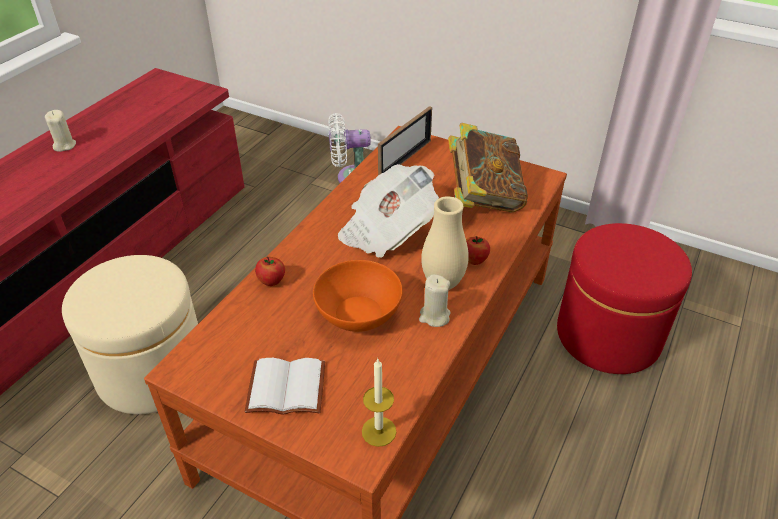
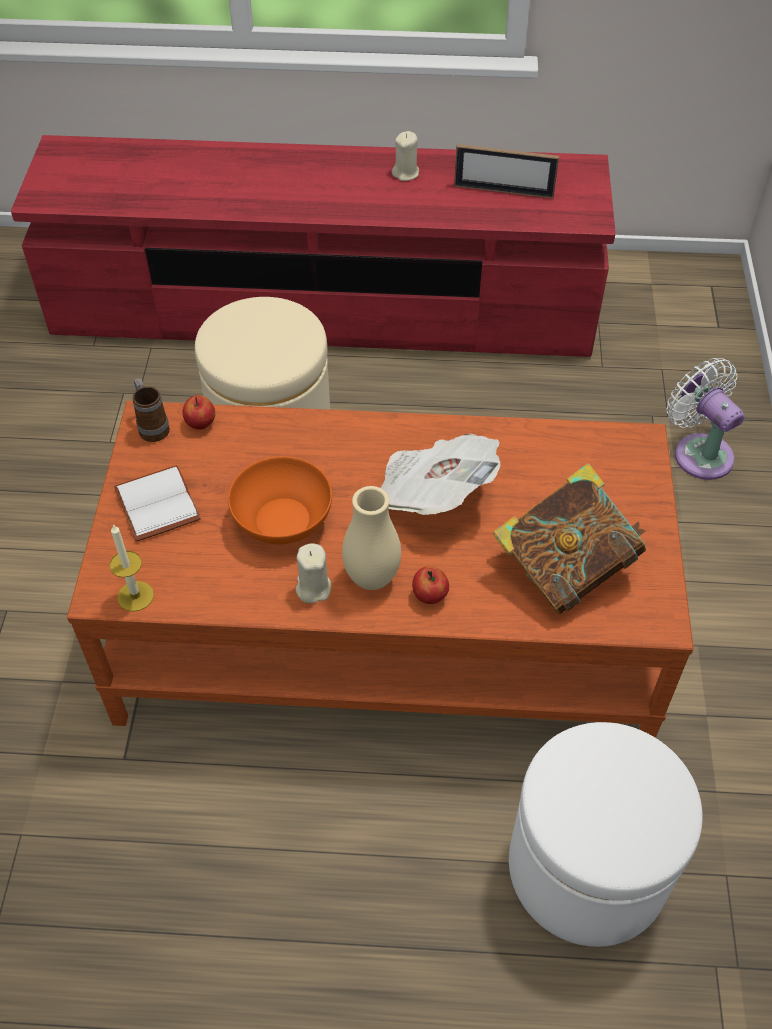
camera: 65 degrees right, 10 degrees up
apple [255,257,285,286] -> apple moved to [183,395,215,430]
picture frame [378,106,432,175] -> picture frame moved to [454,144,559,199]
red ottoman [557,223,692,374] -> white ottoman [509,722,703,947]
none -> mug [133,378,170,442]

